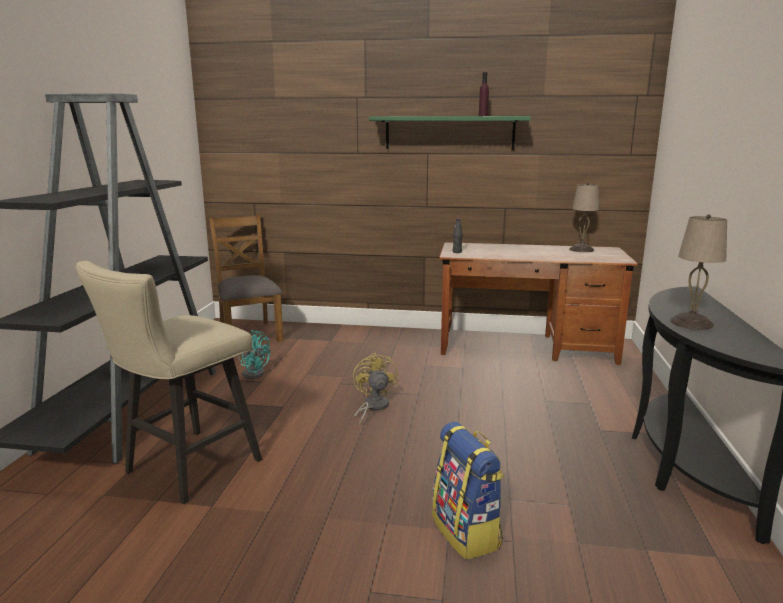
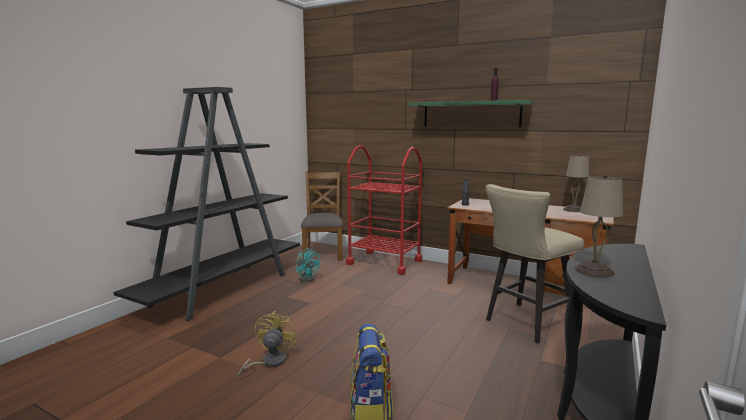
camera: 20 degrees right, 5 degrees down
beige stool [75,261,262,504] -> beige stool moved to [486,184,584,344]
yellow fan [353,352,397,426] -> yellow fan moved to [237,311,297,380]
none -> red cart [346,145,422,275]

